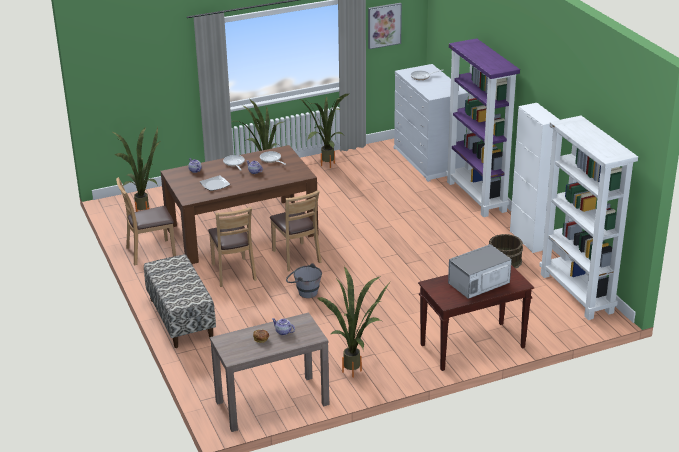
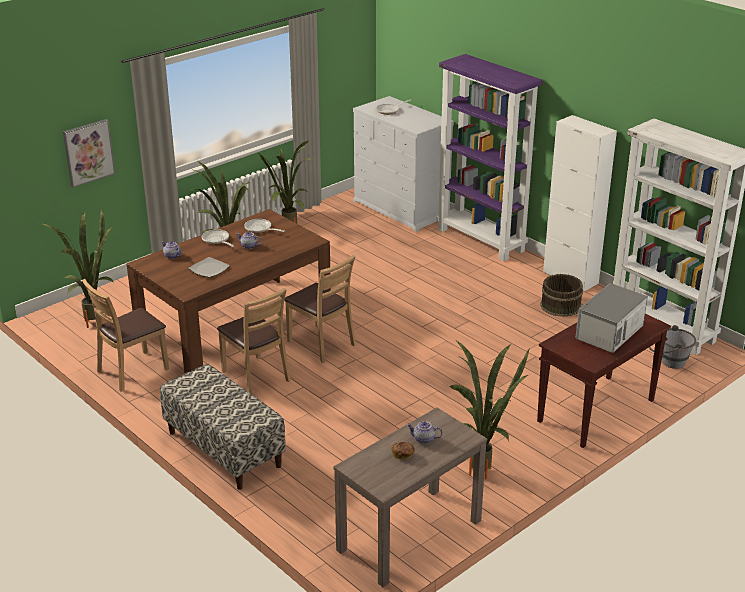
camera: 20 degrees left, 0 degrees up
grey bucket [286,263,322,298] -> grey bucket moved to [649,325,696,369]
picture [368,3,402,49] -> picture moved to [63,119,115,188]

